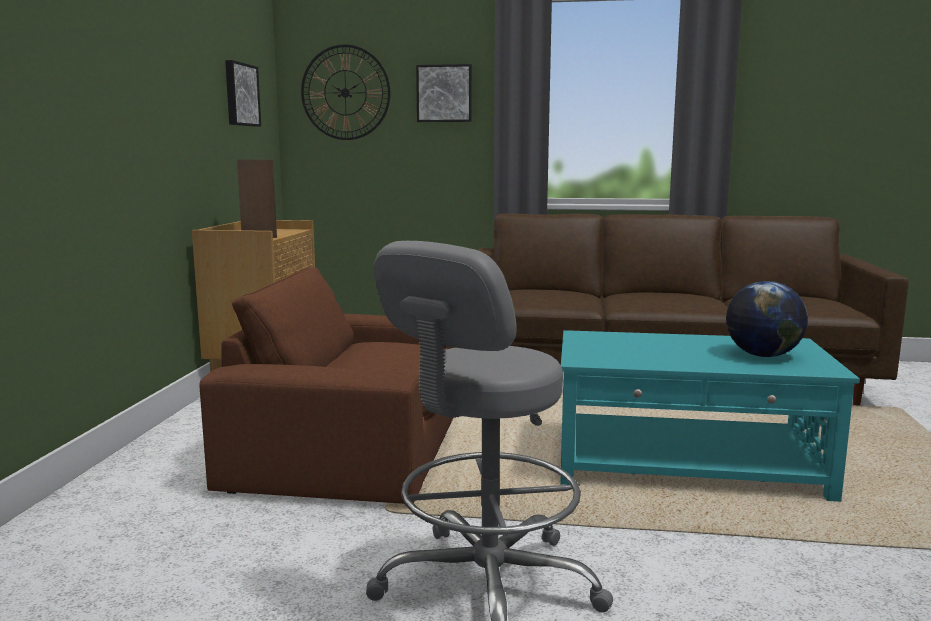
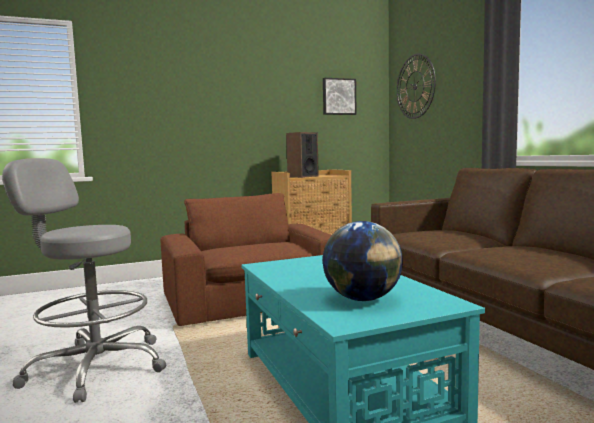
camera: 60 degrees right, 5 degrees down
picture [416,64,472,122] -> none

